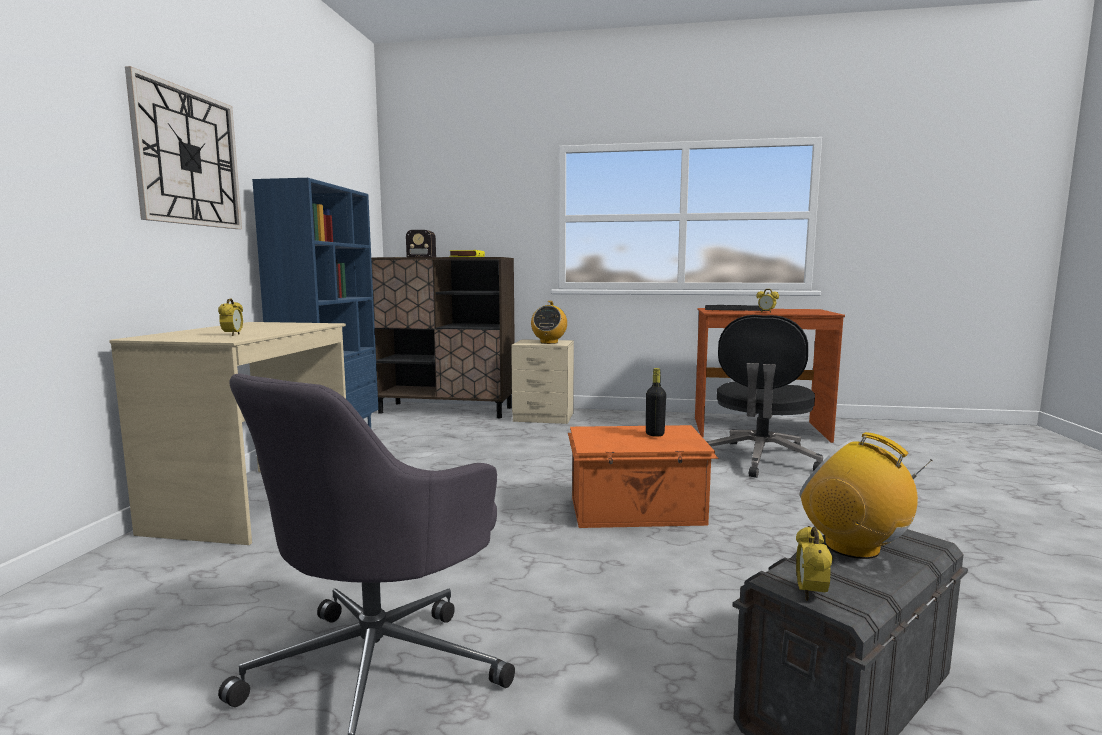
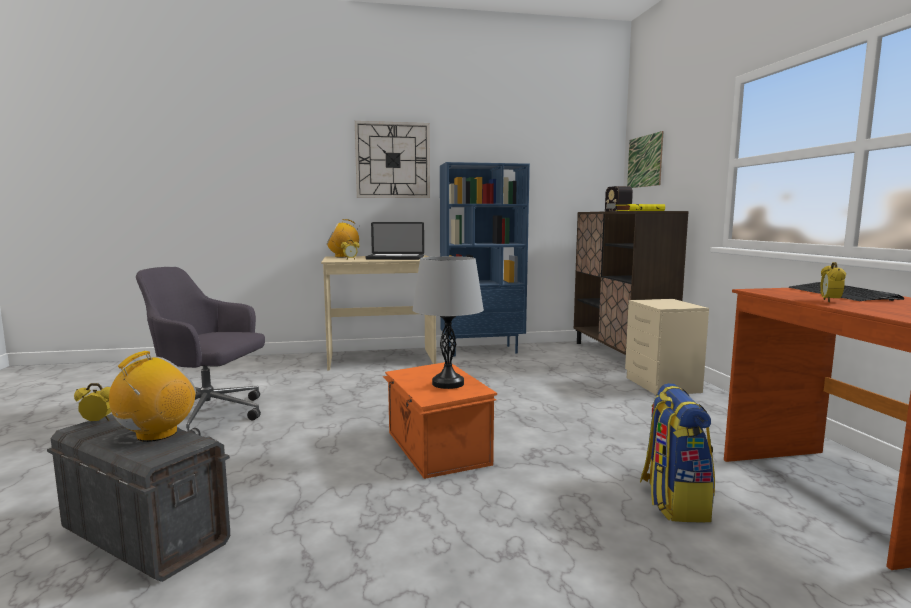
camera: 70 degrees right, 0 degrees up
radio [531,301,567,344] -> radio moved to [327,219,359,257]
black bottle [646,368,666,437] -> grey table lamp [412,256,484,389]
black office chair [706,315,823,478] -> backpack [640,383,715,522]
none -> laptop [365,222,424,260]
none -> picture [627,131,664,188]

